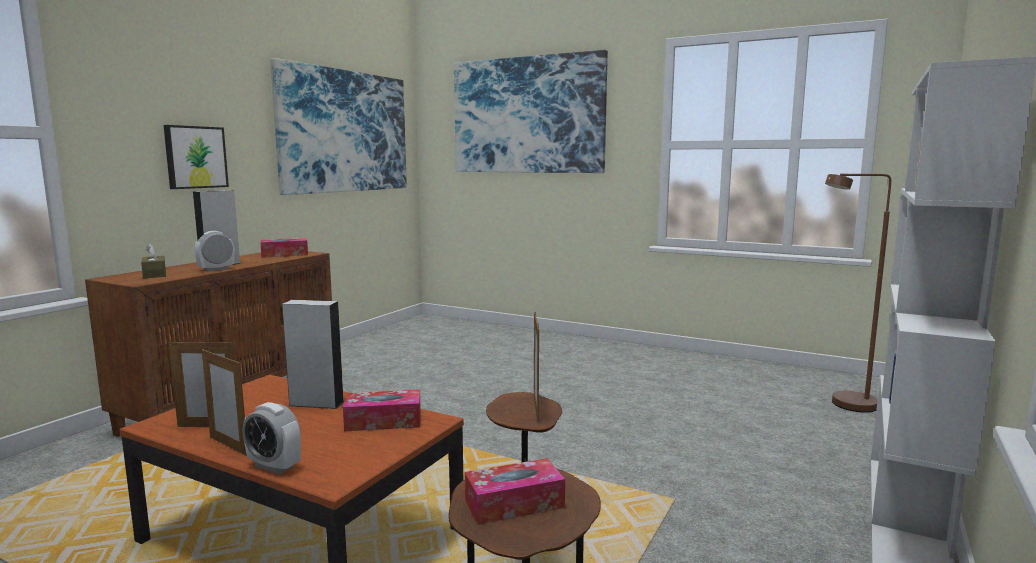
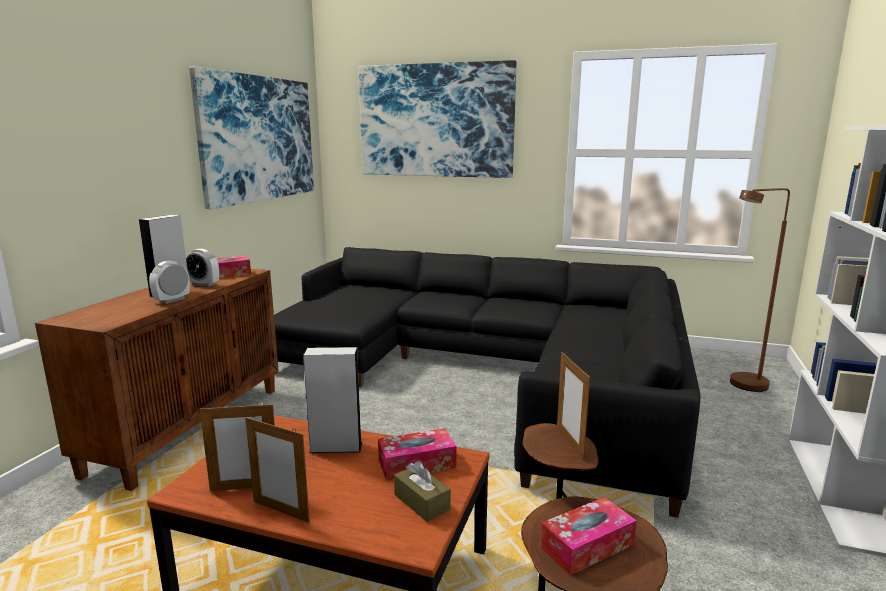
camera: 10 degrees left, 5 degrees up
brown tissue box [141,243,166,278] -> brown tissue box moved to [394,461,451,522]
picture [164,125,229,189] -> none
alarm clock [243,402,301,474] -> alarm clock moved to [186,249,219,287]
none -> black sofa [274,247,700,518]

